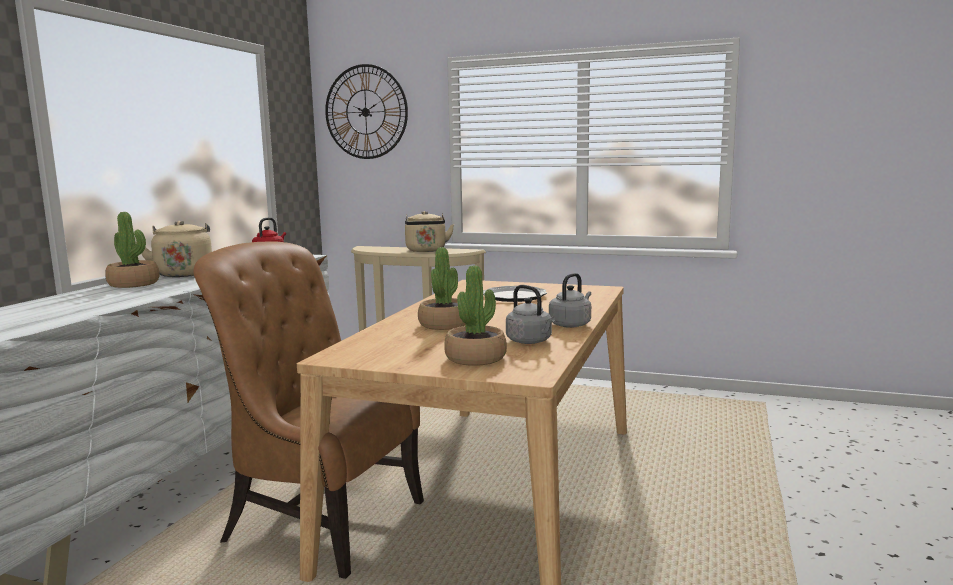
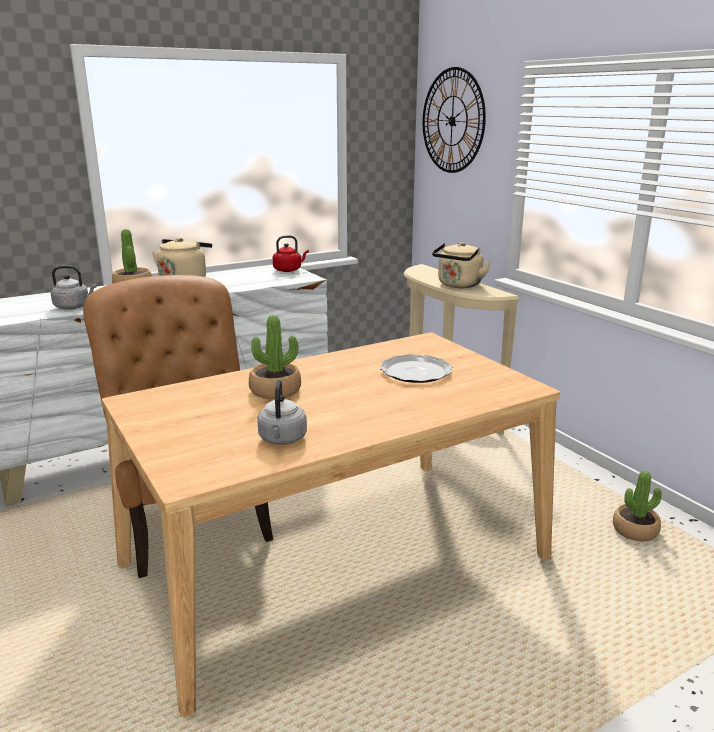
camera: 40 degrees right, 10 degrees up
potted plant [444,266,507,366] -> potted plant moved to [613,471,662,541]
grey kettle [549,273,591,328] -> grey kettle moved to [51,266,97,309]

